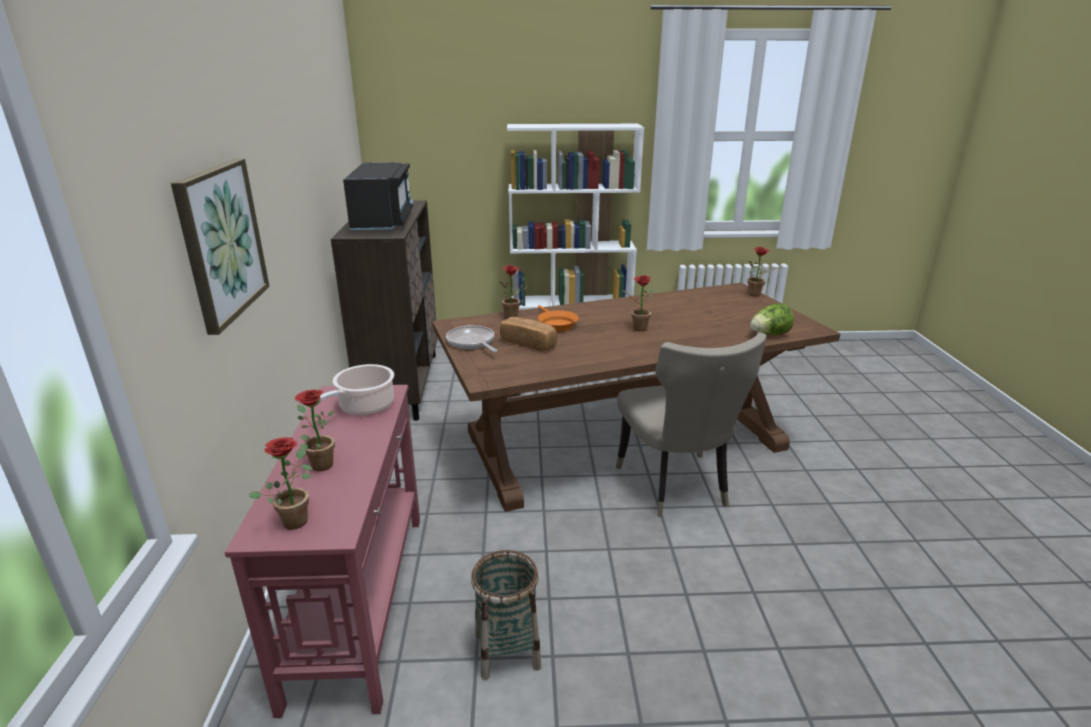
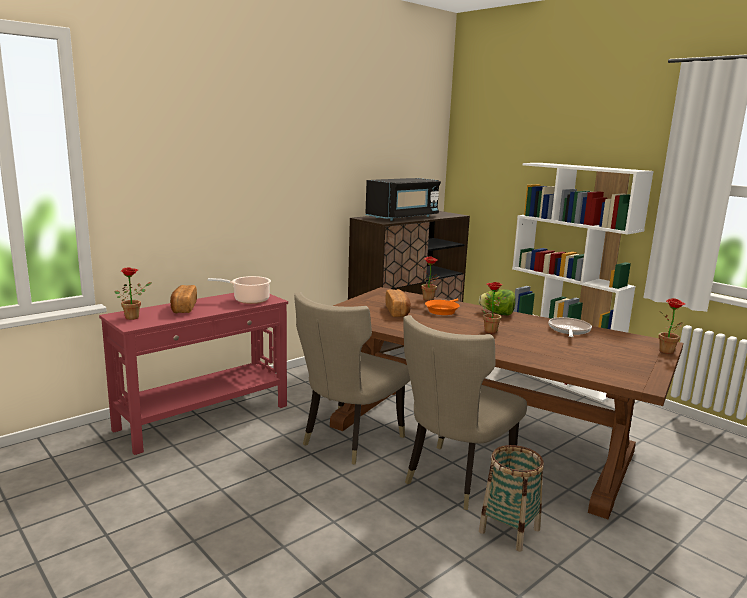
camera: 50 degrees right, 10 degrees down
picture [171,159,269,335] -> none
potted plant [295,390,335,471] -> bread [170,285,197,313]
frying pan [446,325,498,352] -> frying pan moved to [548,317,592,337]
basket [471,550,541,680] -> basket moved to [479,445,544,552]
lettuce [750,303,794,335] -> lettuce moved to [479,289,516,316]
none -> beige chair [294,292,410,464]

